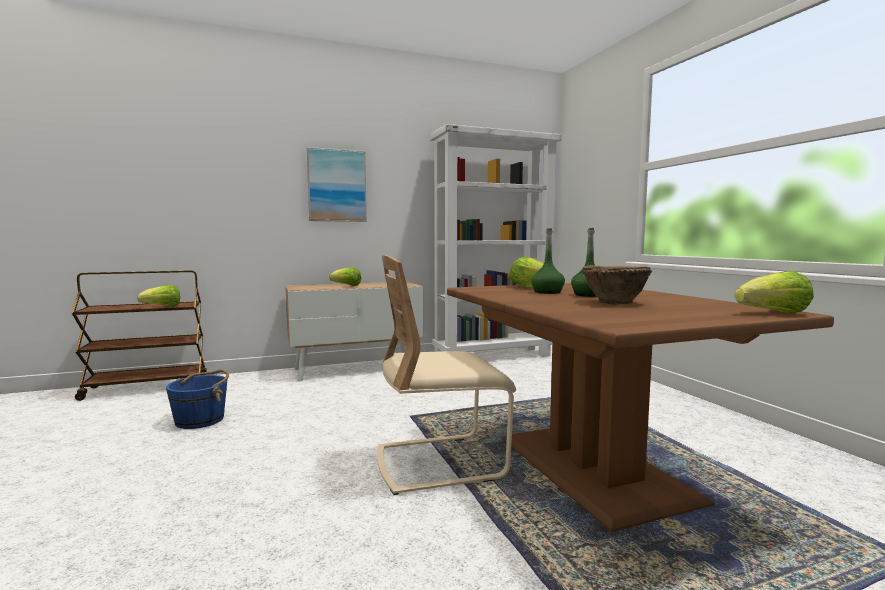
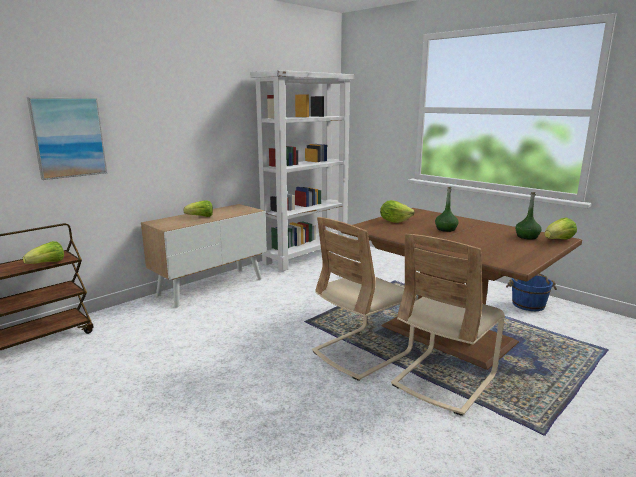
camera: 25 degrees left, 10 degrees up
blue bucket [166,369,229,429] -> blue bucket moved to [506,273,557,311]
picture [307,147,367,222] -> picture moved to [27,97,107,180]
green bottle [531,228,565,294] -> green bottle moved to [515,192,542,240]
brown bowl [582,266,652,304] -> none
none -> beige chair [391,234,505,416]

